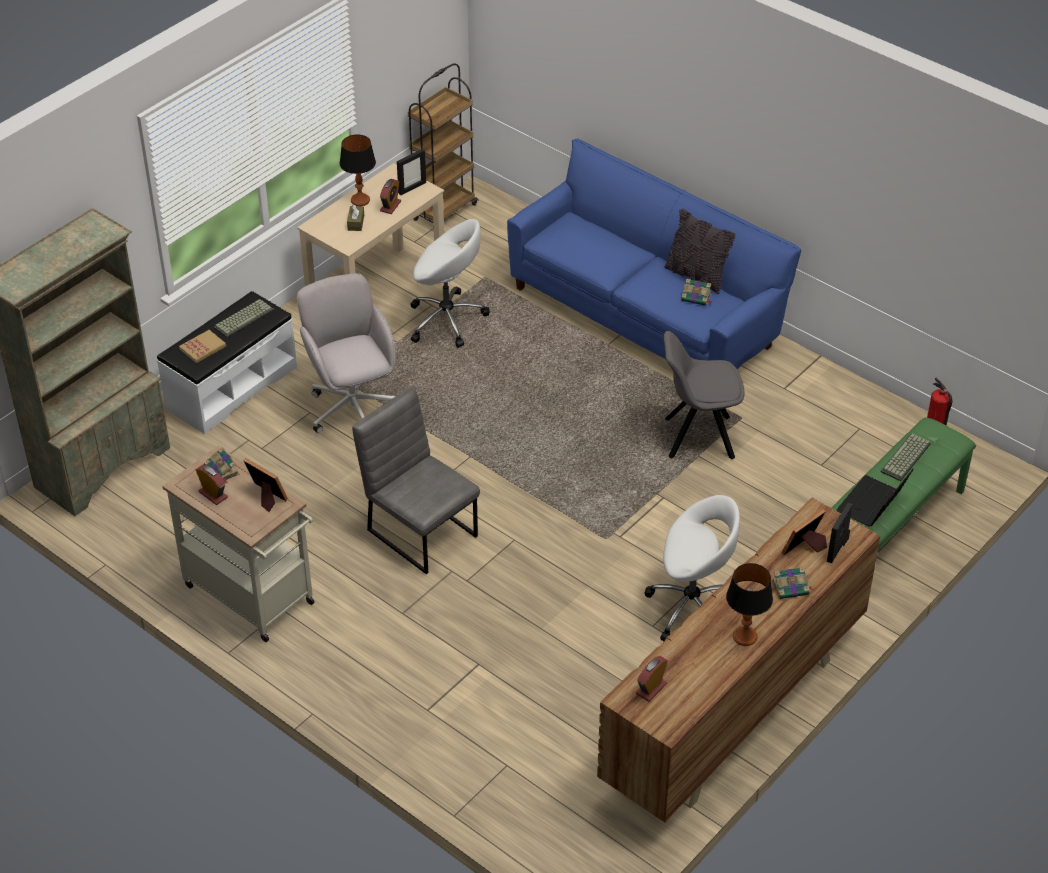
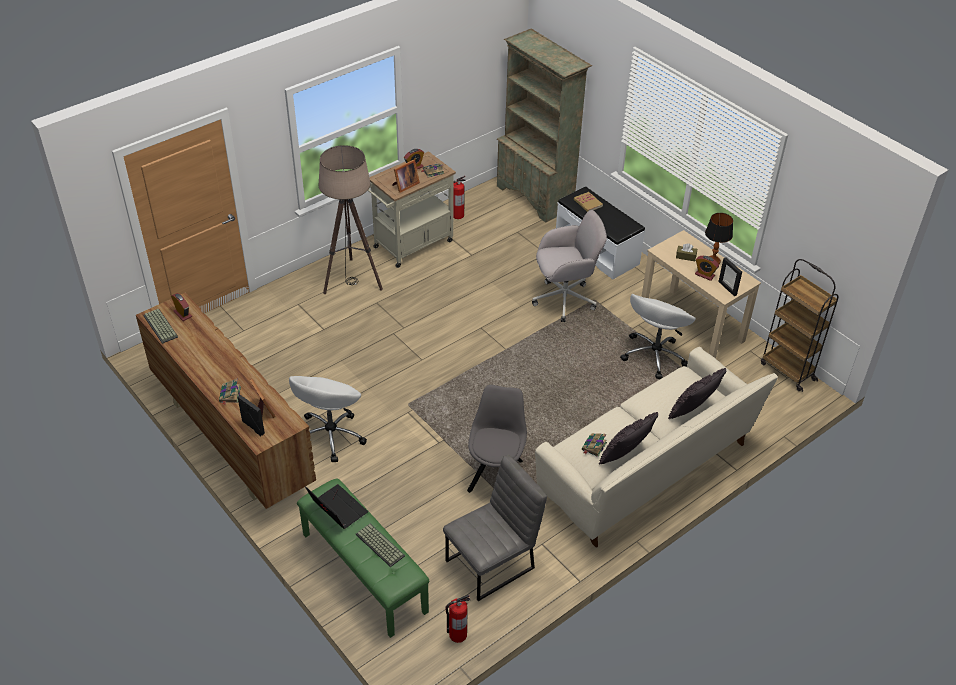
camera: 100 degrees right, 0 degrees up
keyboard [214,299,274,338] -> keyboard moved to [143,309,178,344]
grey chair [352,388,480,574] -> grey chair moved to [443,455,547,601]
blue sofa [507,139,801,369] -> beige sofa [535,347,778,548]
table lamp [726,563,773,646] -> none
none -> floor lamp [319,145,383,294]
none -> fire extinguisher [453,176,466,219]
none -> black pillow [668,368,727,419]

